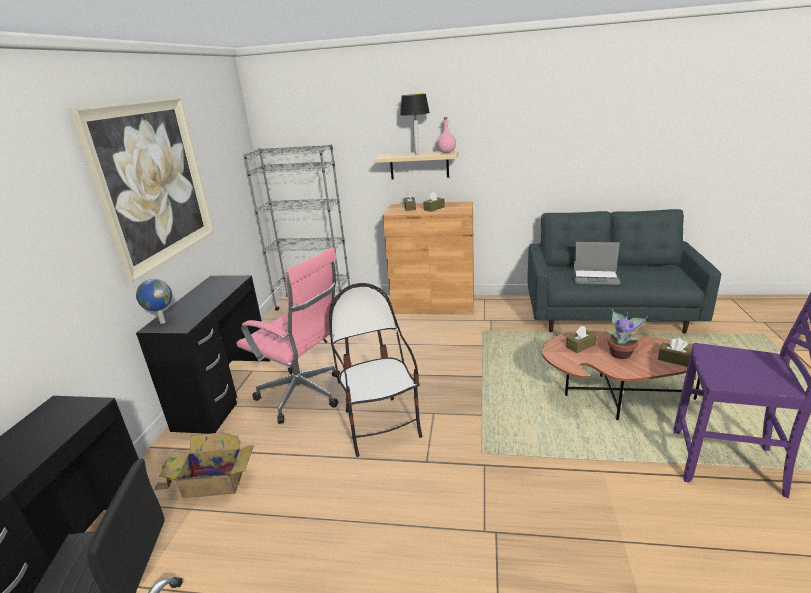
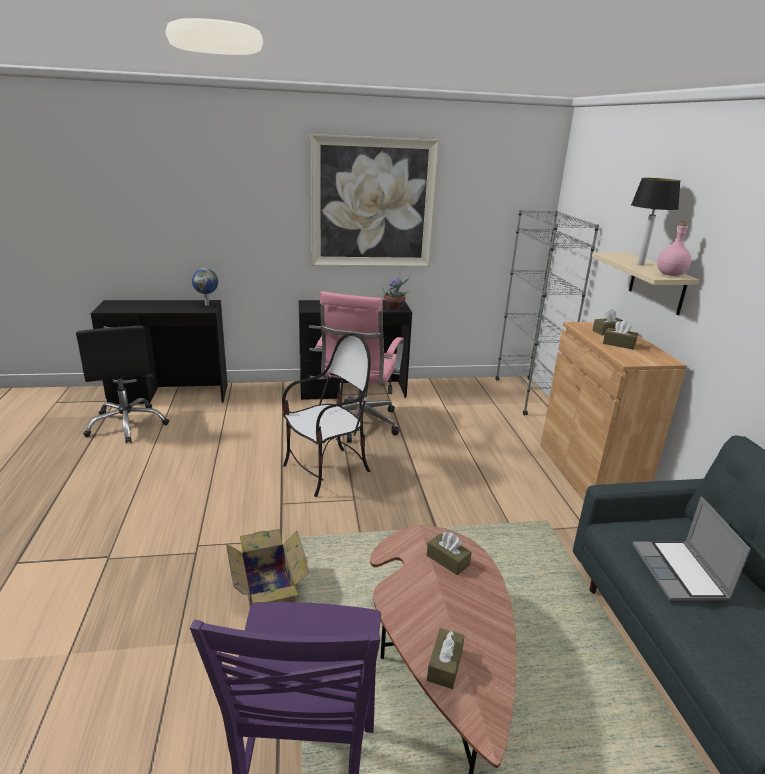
camera: 70 degrees right, 0 degrees up
globe [136,279,172,324] -> globe moved to [192,268,218,306]
cardboard box [154,432,254,498] -> cardboard box moved to [226,529,309,606]
potted plant [605,309,648,359] -> potted plant moved to [381,273,410,310]

